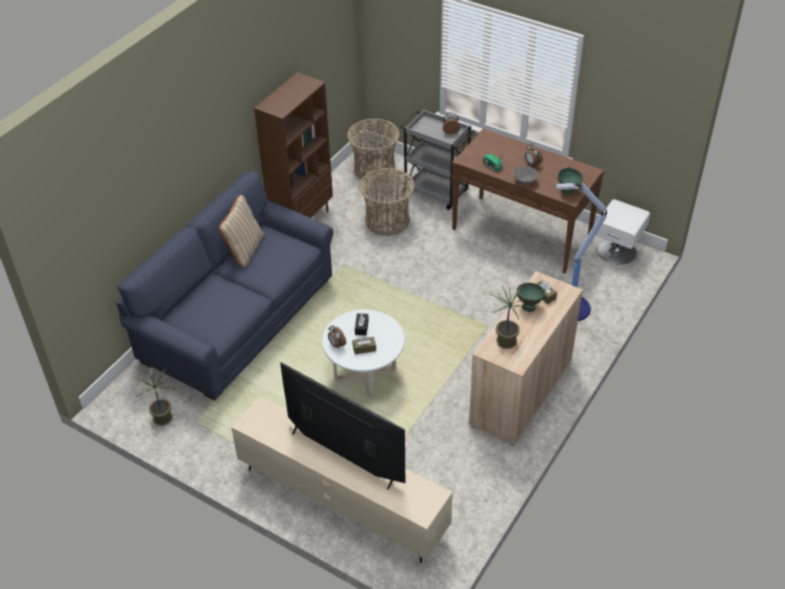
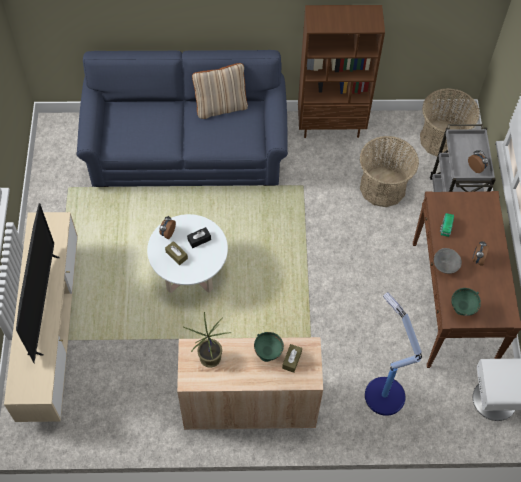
camera: 55 degrees right, 15 degrees up
potted plant [135,368,175,426] -> none

